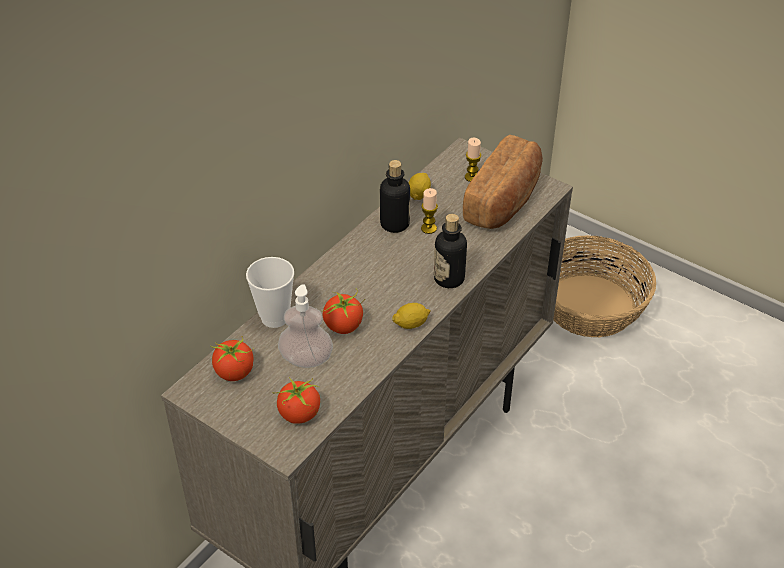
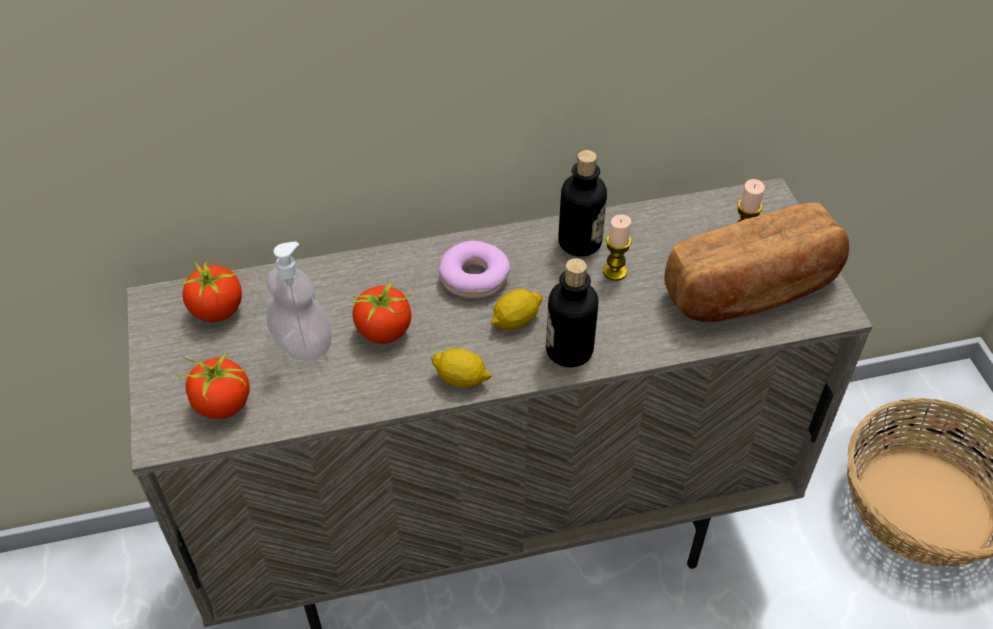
camera: 40 degrees right, 5 degrees up
cup [246,257,294,328] -> none
lemon [409,173,431,200] -> lemon moved to [491,289,543,330]
none -> donut [439,241,510,298]

